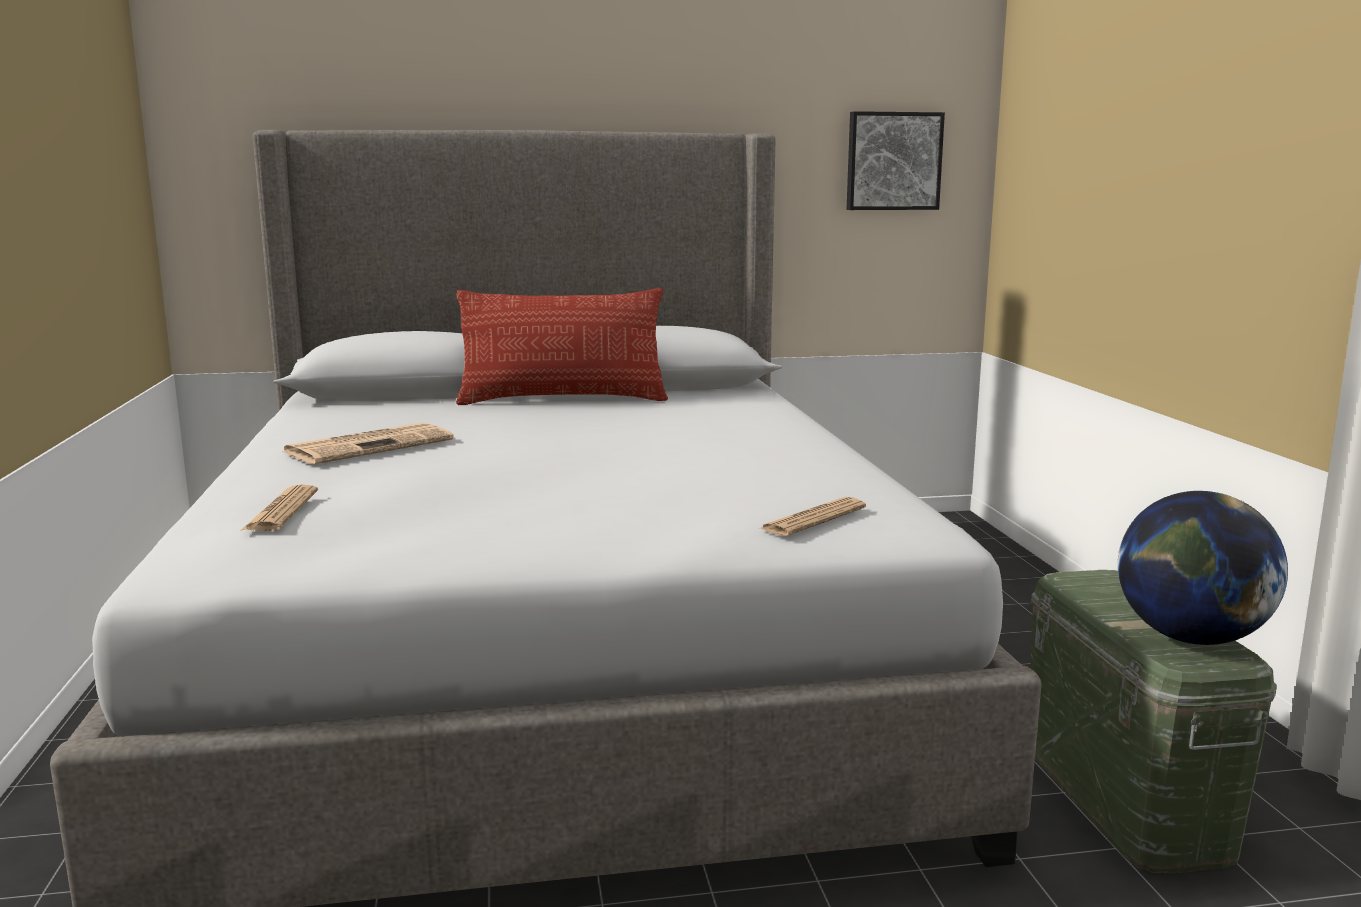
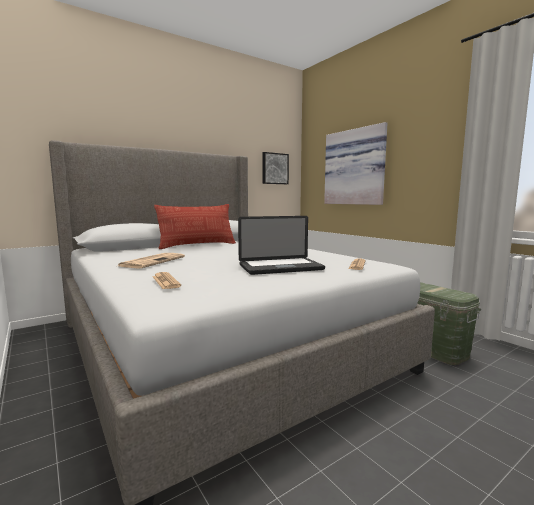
camera: 25 degrees left, 5 degrees down
globe [1118,491,1288,645] -> none
none -> laptop [238,216,325,275]
none -> picture [324,122,387,205]

